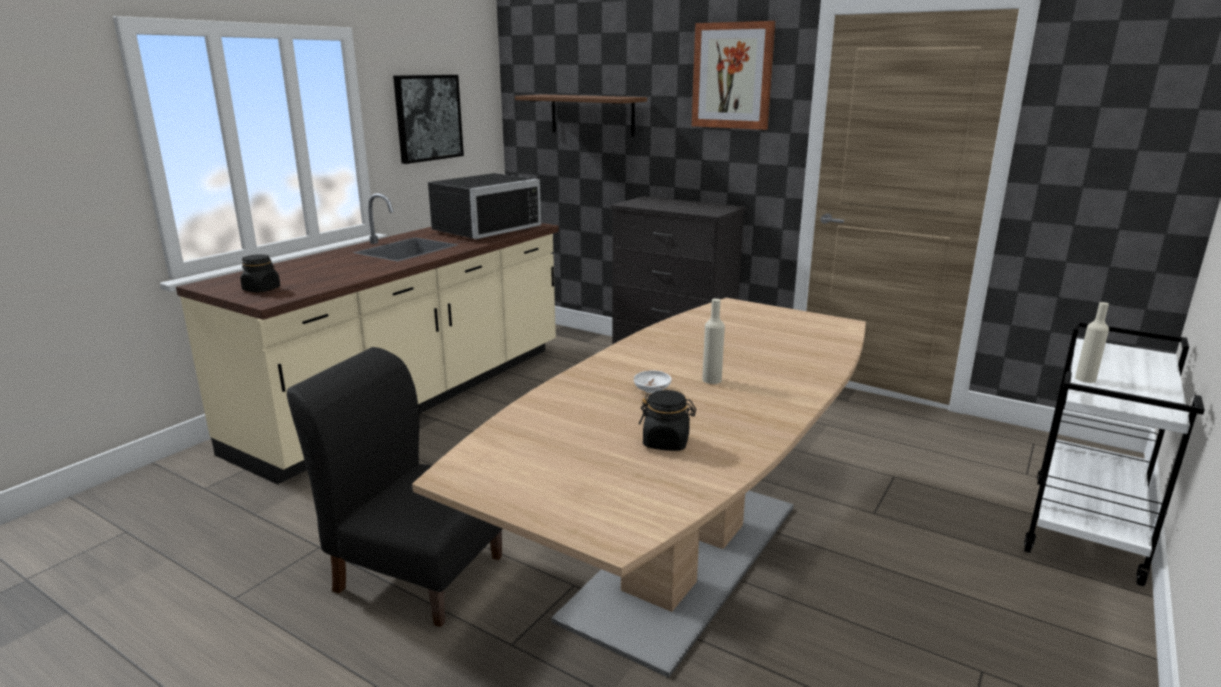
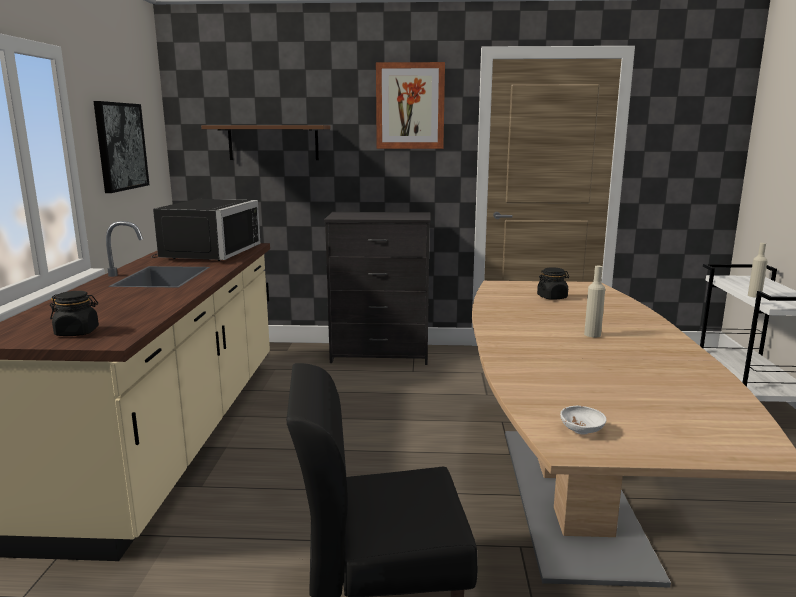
camera: 30 degrees left, 5 degrees down
white bowl [634,370,672,393] -> white bowl moved to [560,406,607,435]
black jar [639,390,696,451] -> black jar moved to [537,267,569,300]

